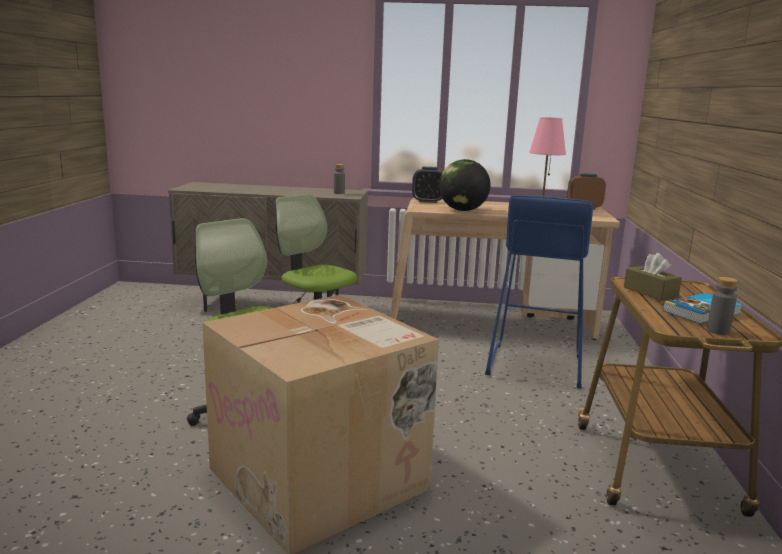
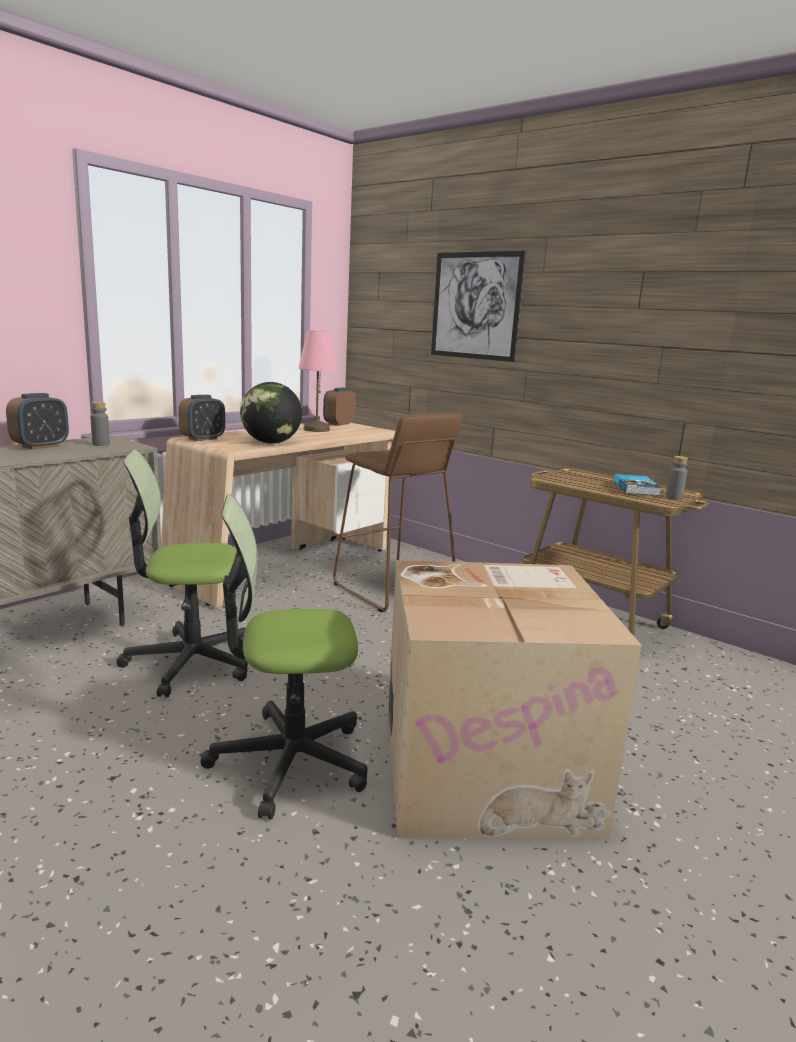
camera: 55 degrees left, 0 degrees up
blue stool [485,195,593,389] -> brown stool [333,413,462,612]
brown tissue box [624,253,682,301] -> none
none -> alarm clock [6,393,69,450]
none -> picture [431,251,526,362]

